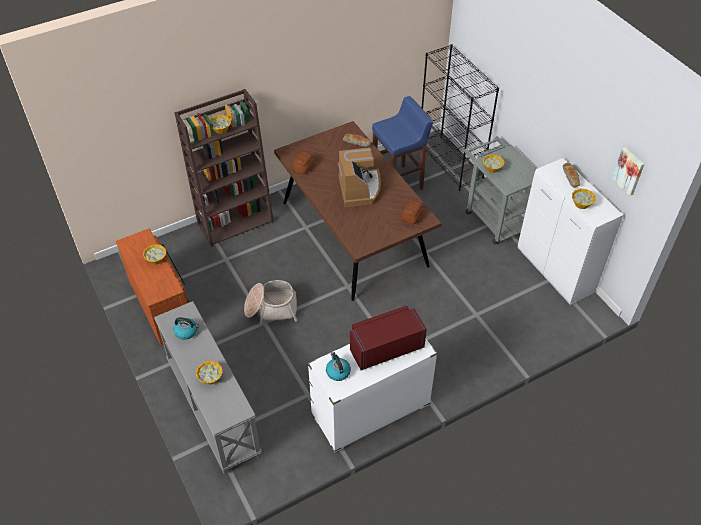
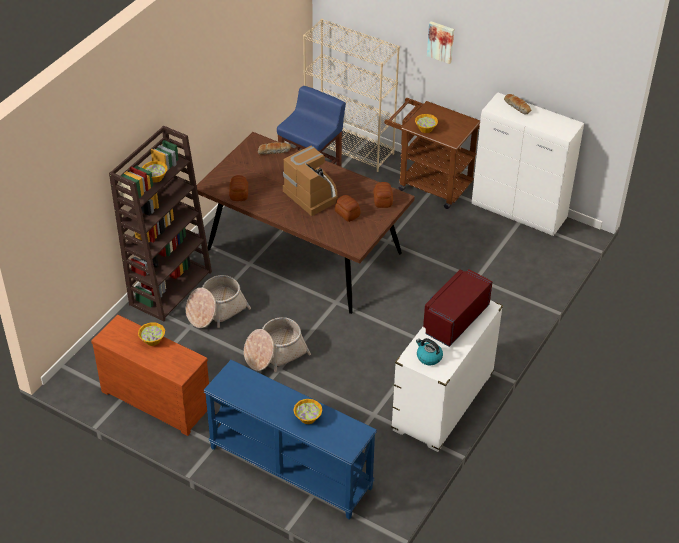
camera: 30 degrees left, 5 degrees down
grey console table [154,301,262,475] -> blue console table [204,360,377,520]
kettle [174,317,199,340] -> none
black bookcase [421,44,499,191] -> beige bookcase [303,19,400,172]
grey cart [464,136,536,244] -> brown cart [384,98,480,209]
bowl [572,189,596,209] -> none
picture [612,148,644,196] -> picture moved to [427,21,454,64]
none -> basket [186,275,251,328]
none -> bread [335,195,361,222]

